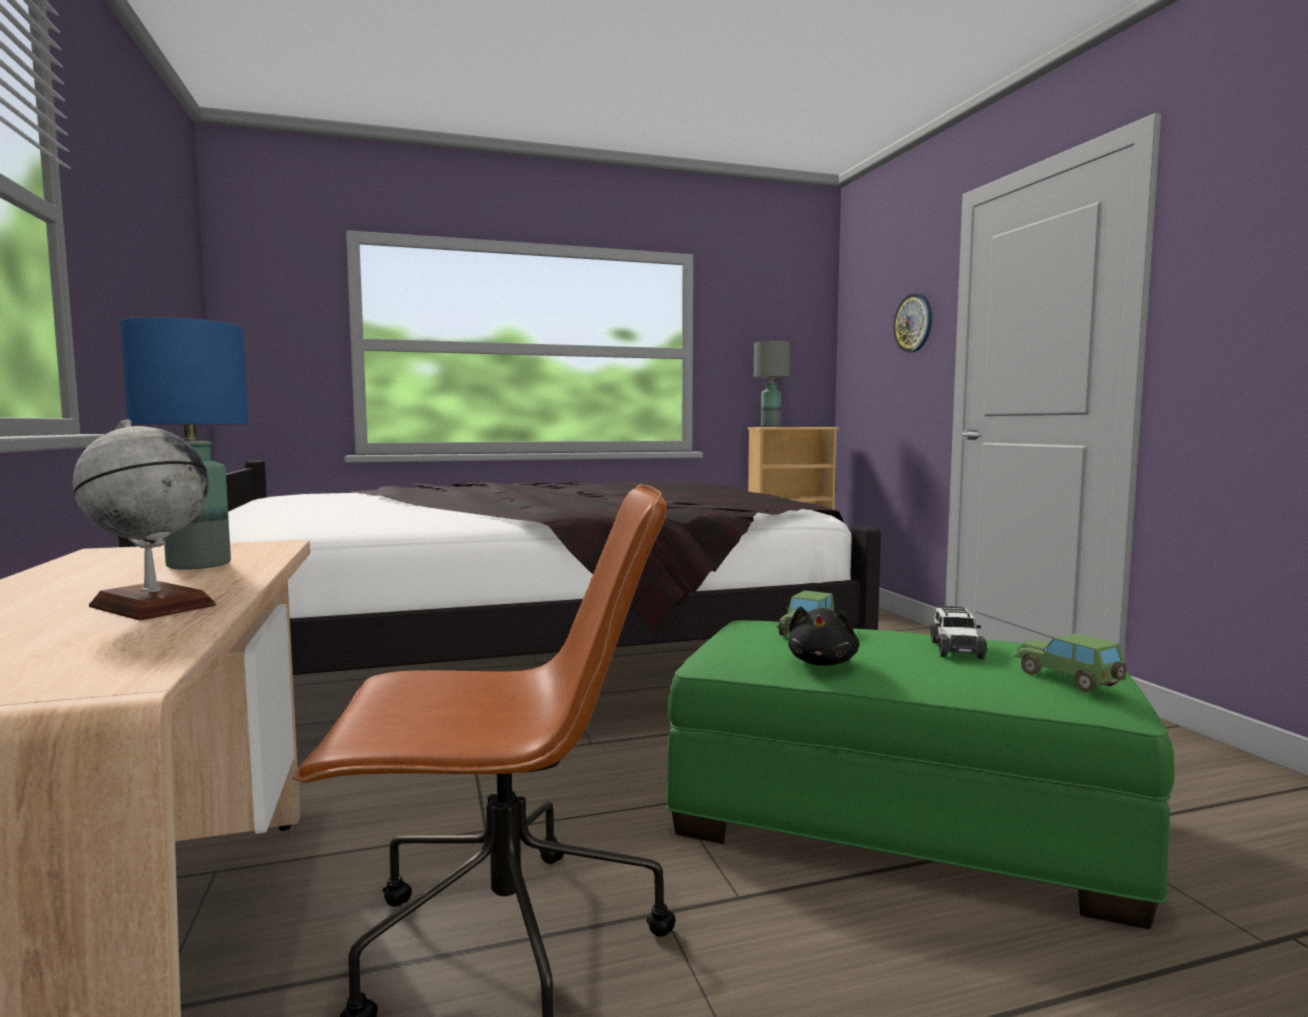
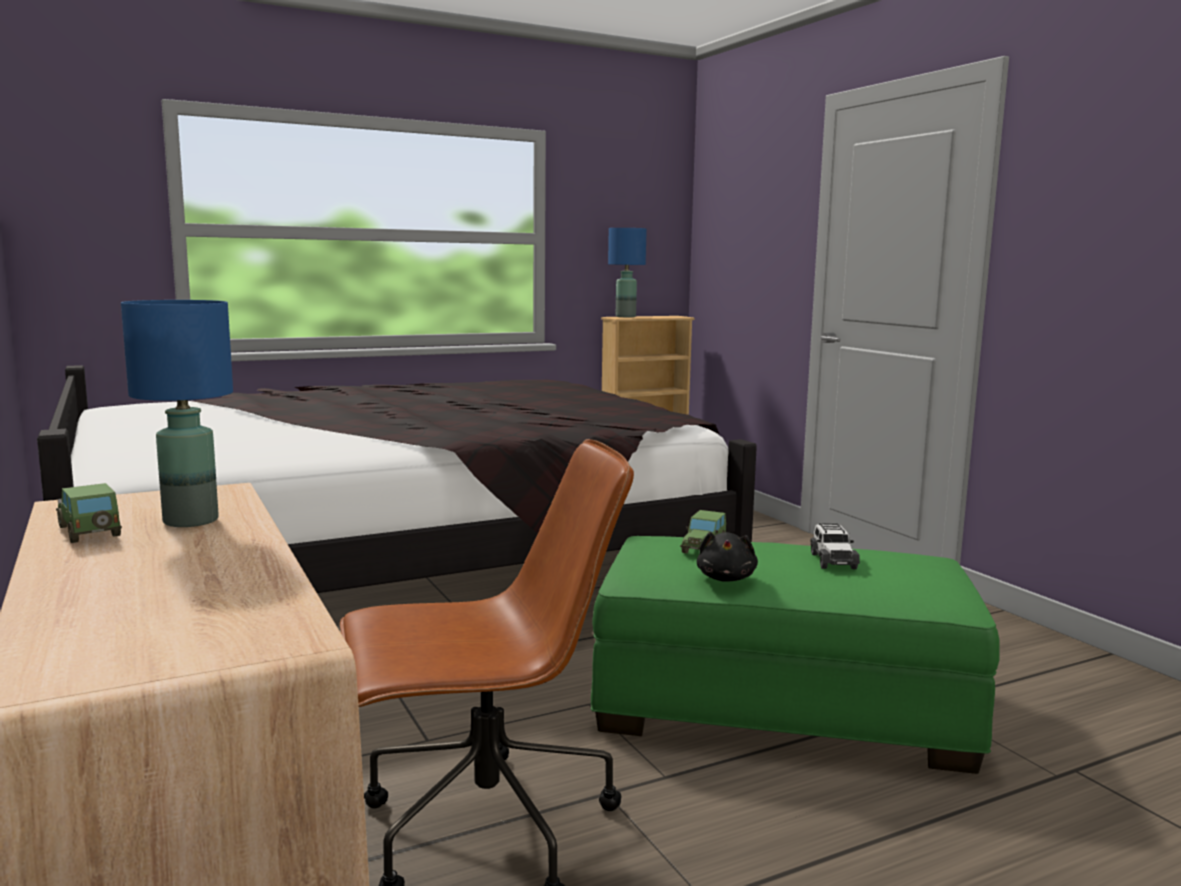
camera: 10 degrees left, 5 degrees up
globe [73,419,216,620] -> none
grey table lamp [754,341,790,427] -> blue table lamp [608,228,647,317]
wall clock [893,293,932,353] -> none
toy car [1015,633,1127,692] -> toy car moved to [56,483,122,543]

